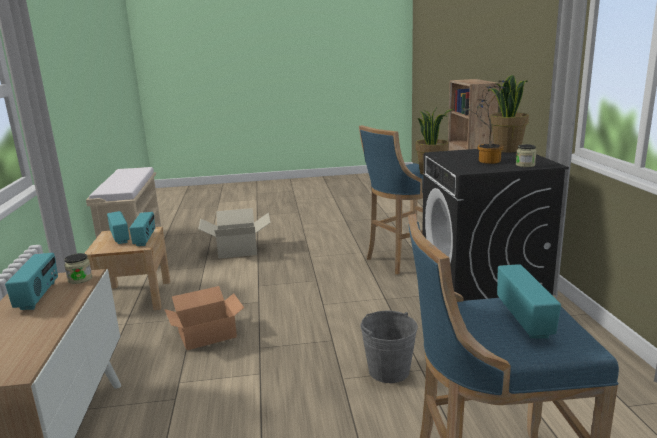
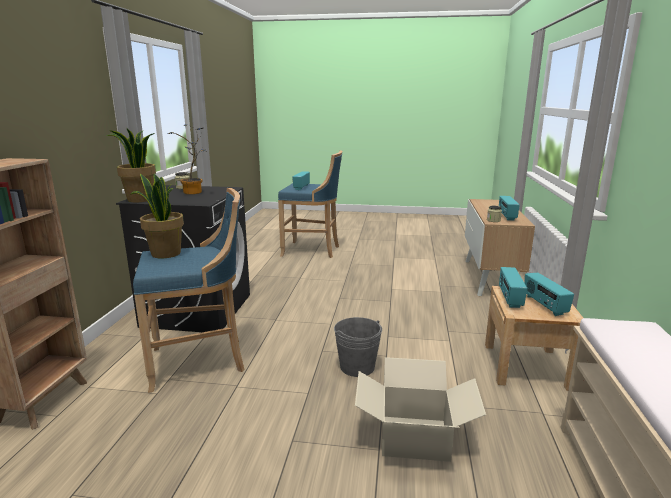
camera: 165 degrees left, 0 degrees up
cardboard box [164,286,244,350] -> none
grey bucket [360,311,418,383] -> grey bucket moved to [334,317,382,377]

